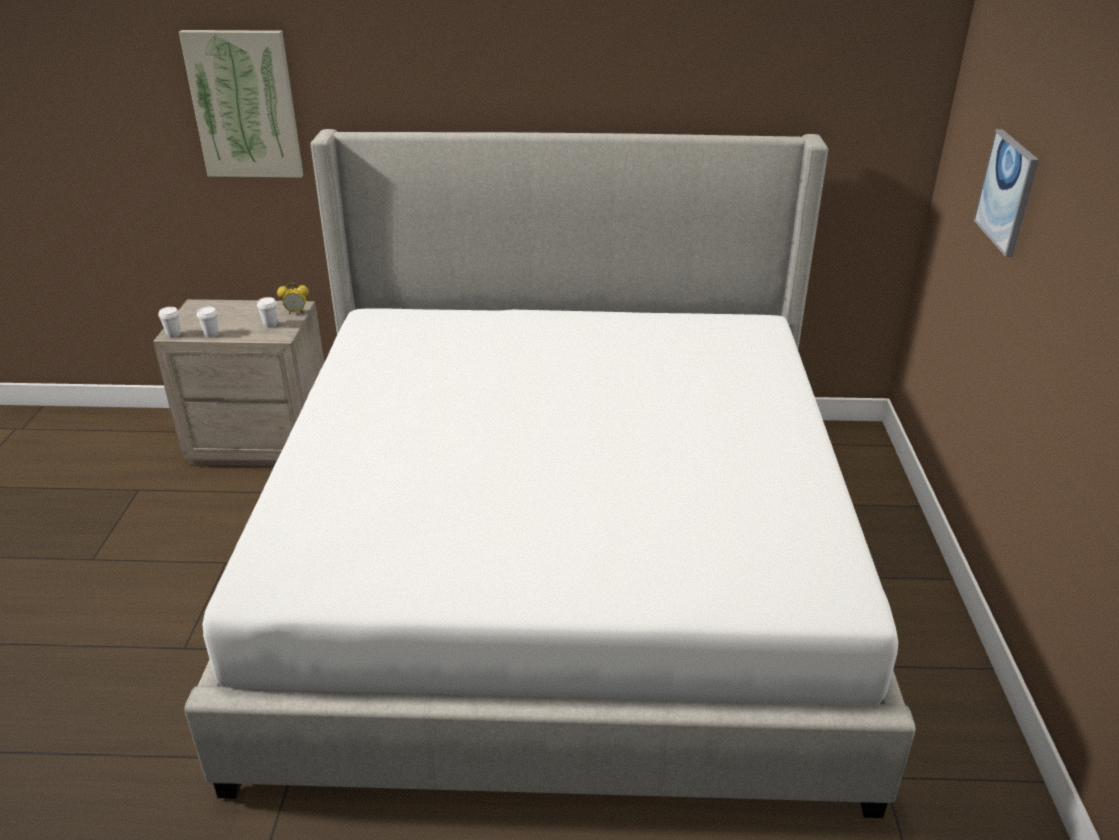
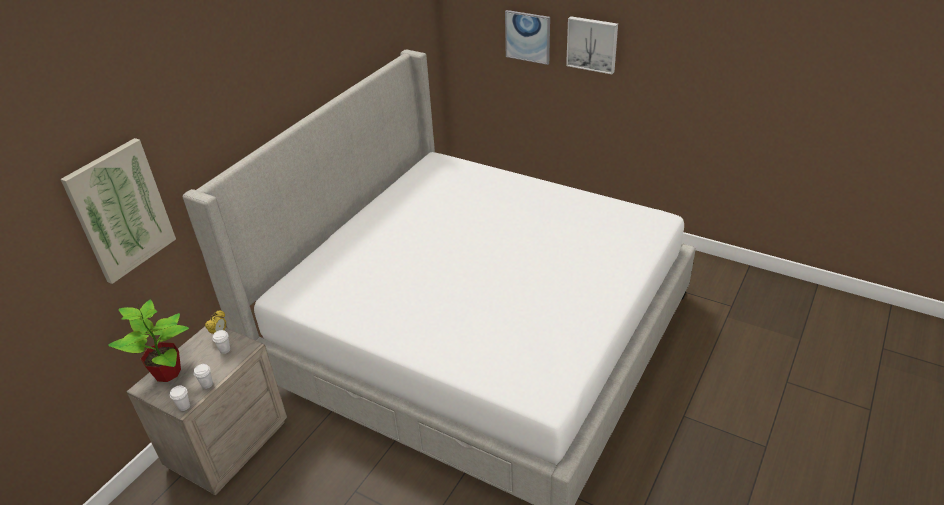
camera: 60 degrees left, 5 degrees up
none -> potted plant [108,300,189,382]
none -> picture [566,16,618,74]

